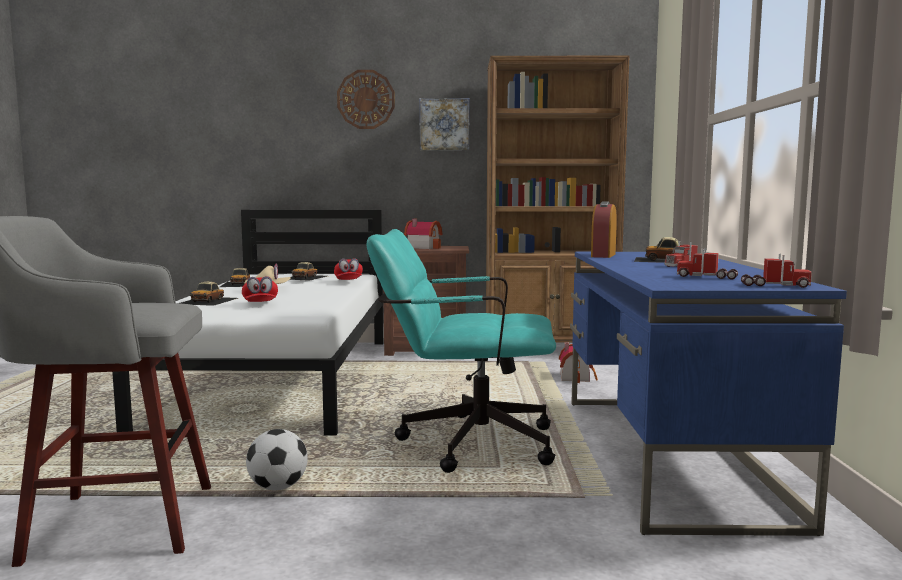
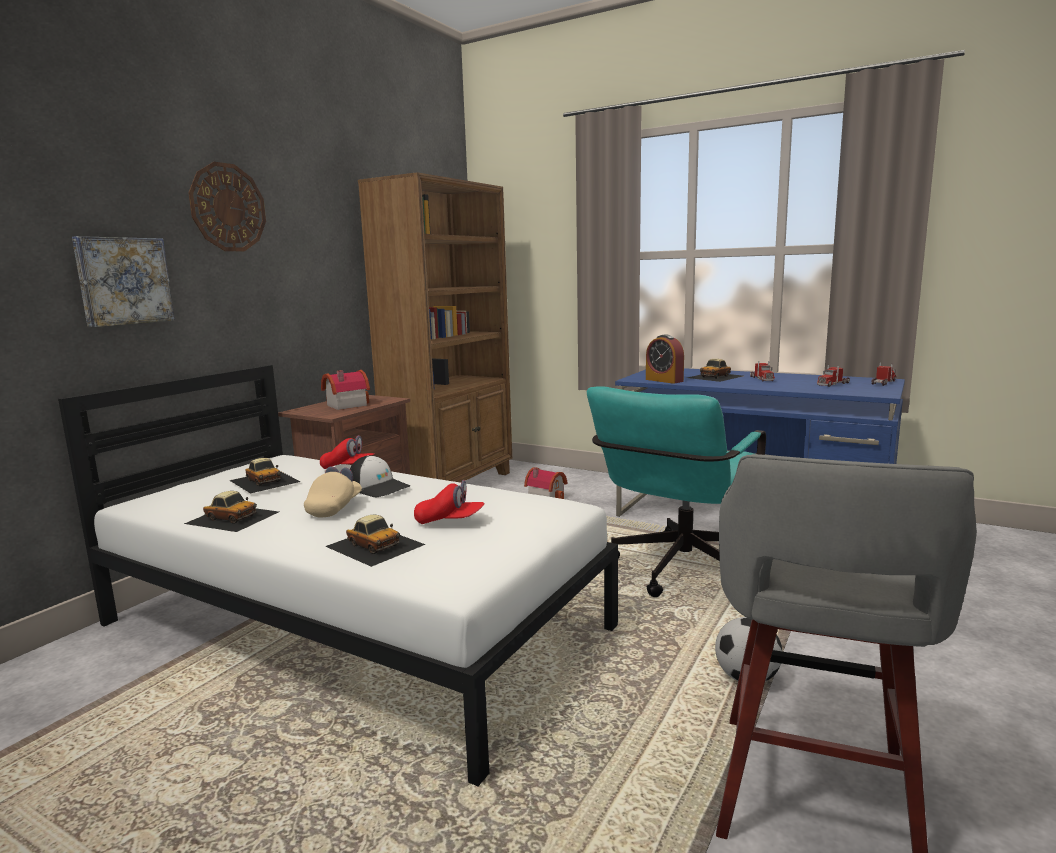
camera: 60 degrees left, 5 degrees up
picture [419,98,470,150] -> picture moved to [72,236,175,327]
none -> cap [350,455,410,497]

